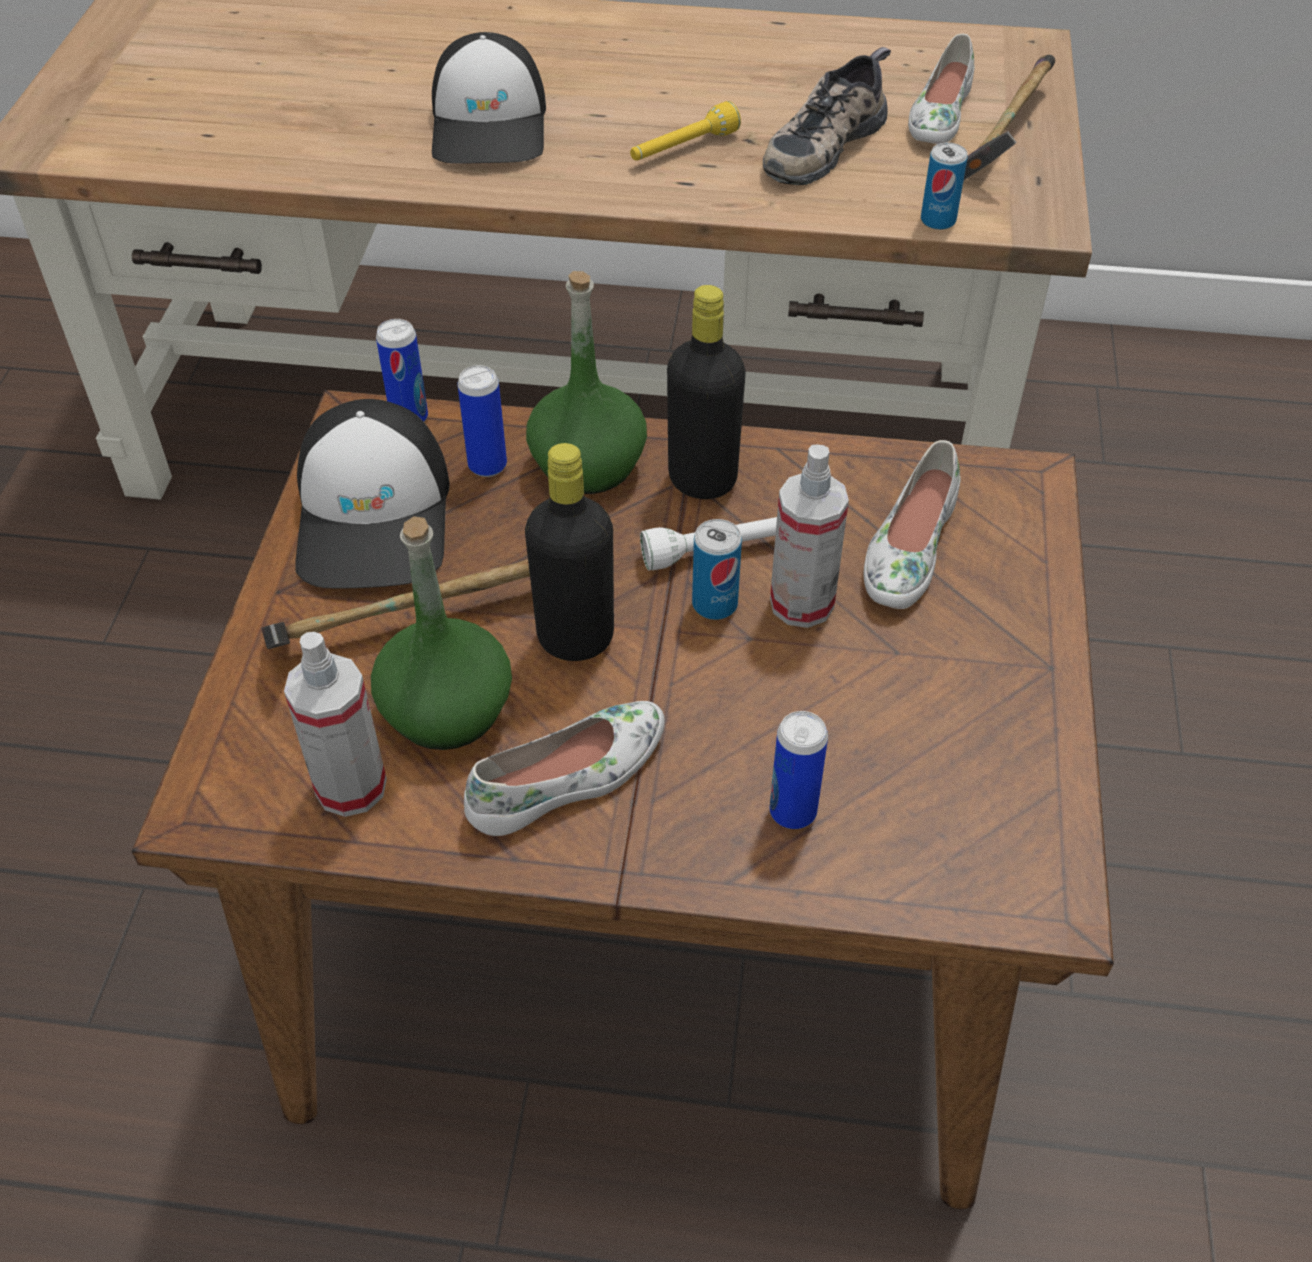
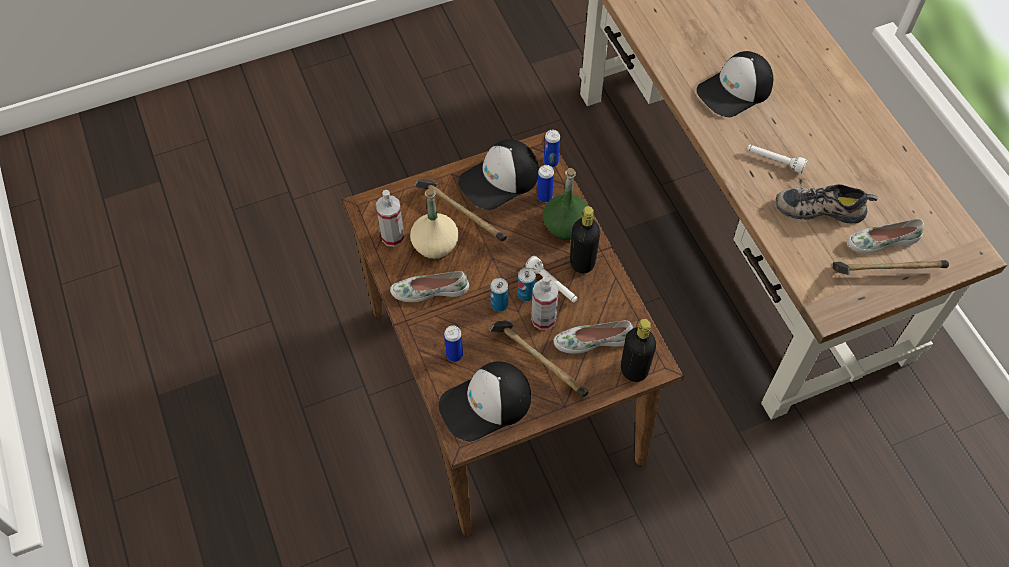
camera: 60 degrees right, 10 degrees up
green bottle [371,516,512,750] -> beige bottle [410,188,459,259]
white shoe [464,701,665,836] -> white shoe turned 150 degrees clockwise [390,271,469,302]
black bottle [525,443,614,661] -> black bottle moved to [621,319,656,382]
yellow flashlight [630,101,741,161] -> white flashlight [747,145,807,173]
can [921,143,968,230] -> can moved to [490,278,508,312]
none -> cap [438,361,531,442]
none -> hammer [490,320,588,397]

